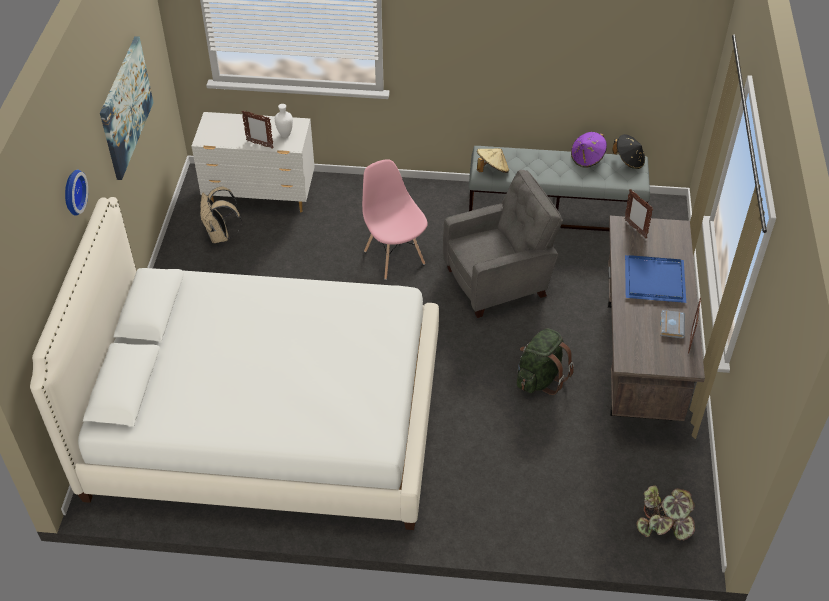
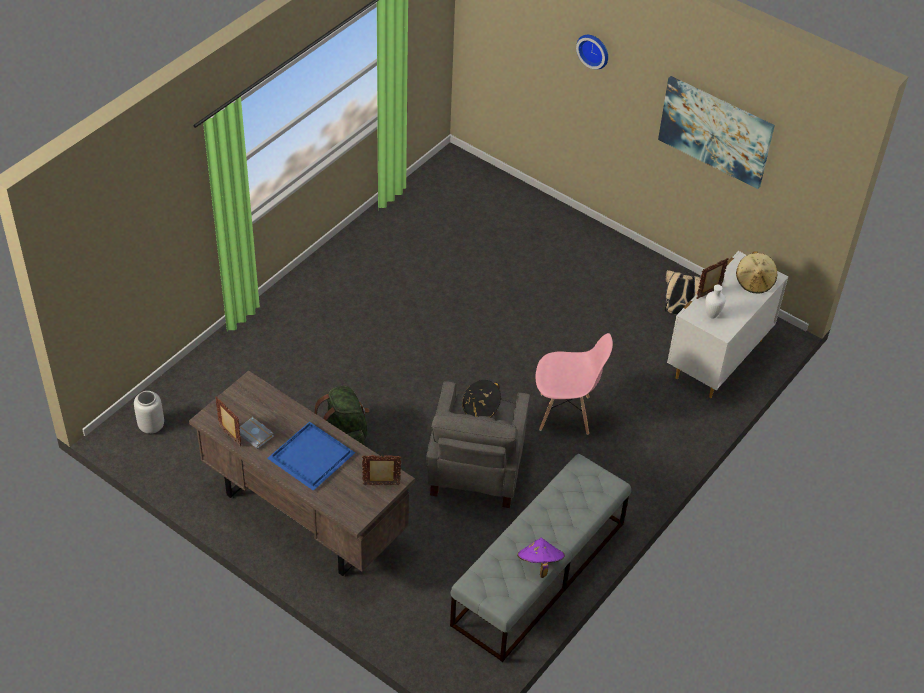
camera: 120 degrees right, 0 degrees up
white bed [30,197,439,530] -> none
beige hat [477,149,509,173] -> beige hat moved to [736,251,777,294]
black hat [612,134,645,169] -> black hat moved to [462,380,501,418]
potted plant [637,485,695,541] -> grey vase [134,391,164,434]

